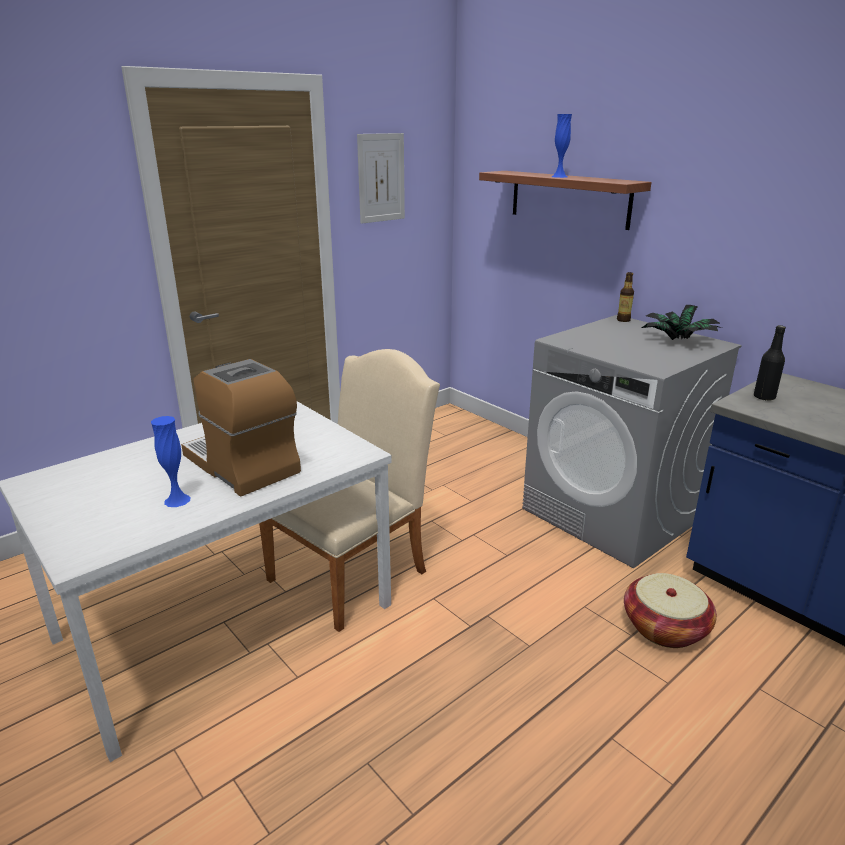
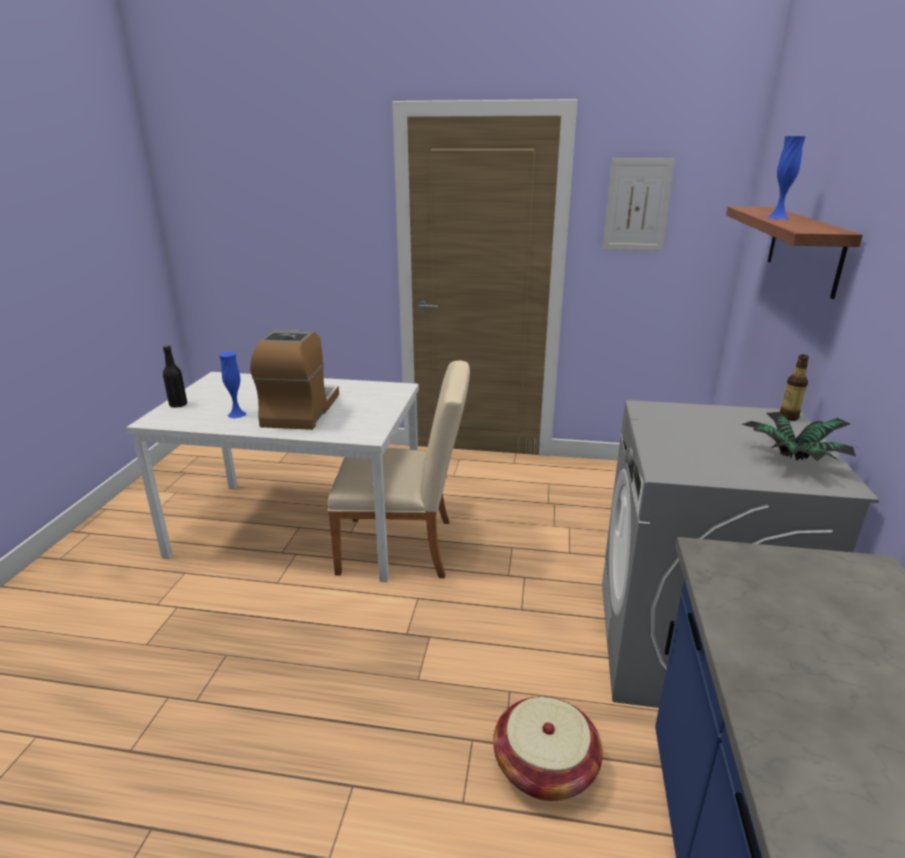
camera: 50 degrees right, 0 degrees up
black bottle [754,325,786,401] -> black bottle moved to [163,345,187,408]

